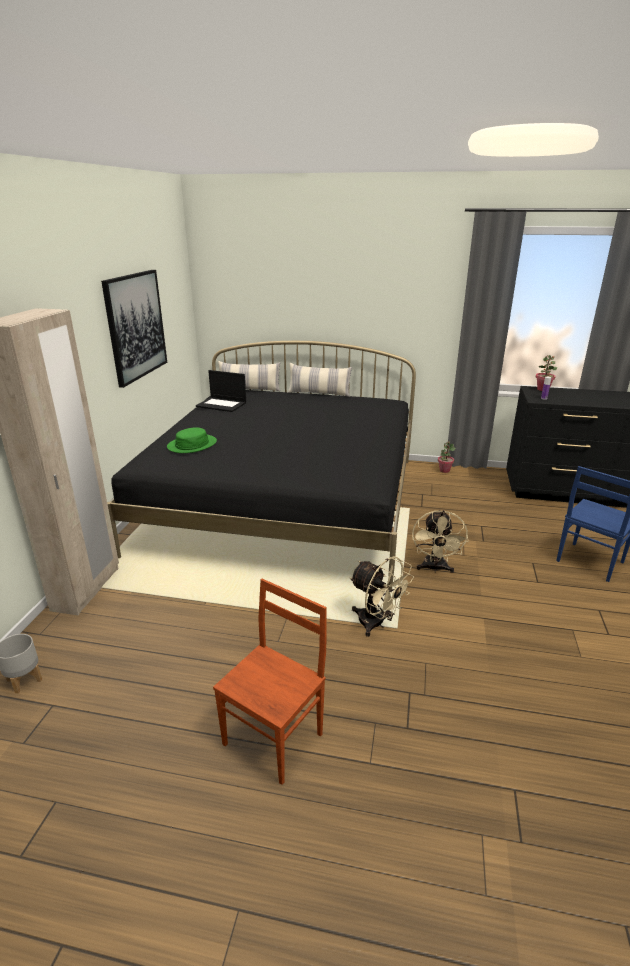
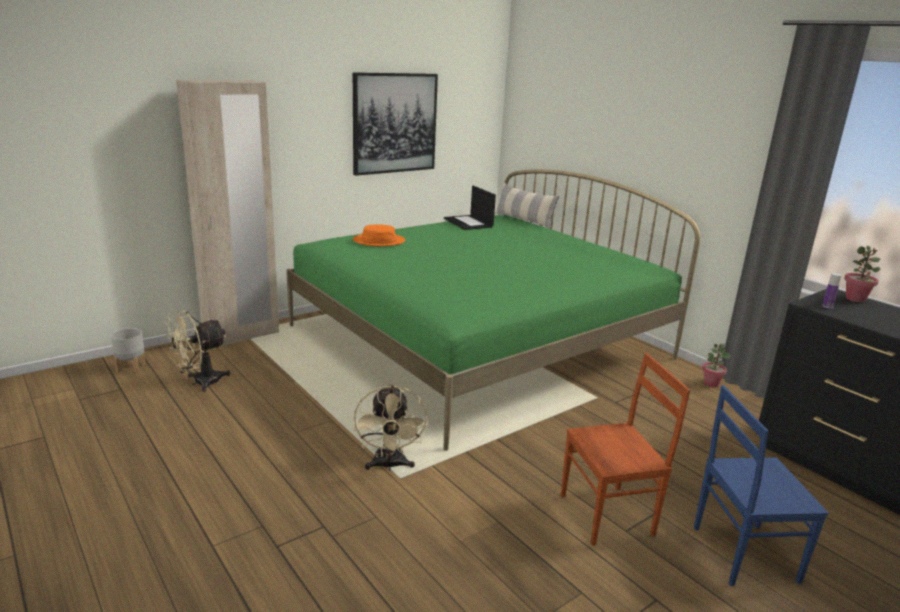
camera: 40 degrees right, 5 degrees down
black bed [107,341,416,592] -> green bed [286,169,700,451]
green hat [167,427,217,453] -> orange hat [353,224,405,246]
brown chair [213,579,327,785] -> brown chair moved to [561,353,690,546]
pillow [288,363,352,397] -> none
beige fan [412,510,468,573] -> beige fan moved to [165,310,230,392]

